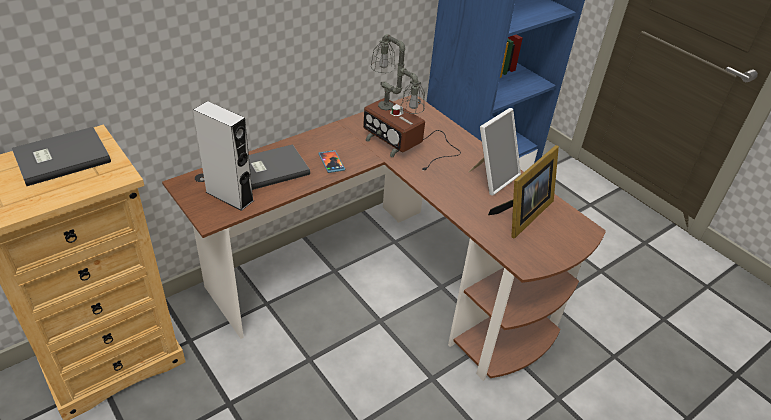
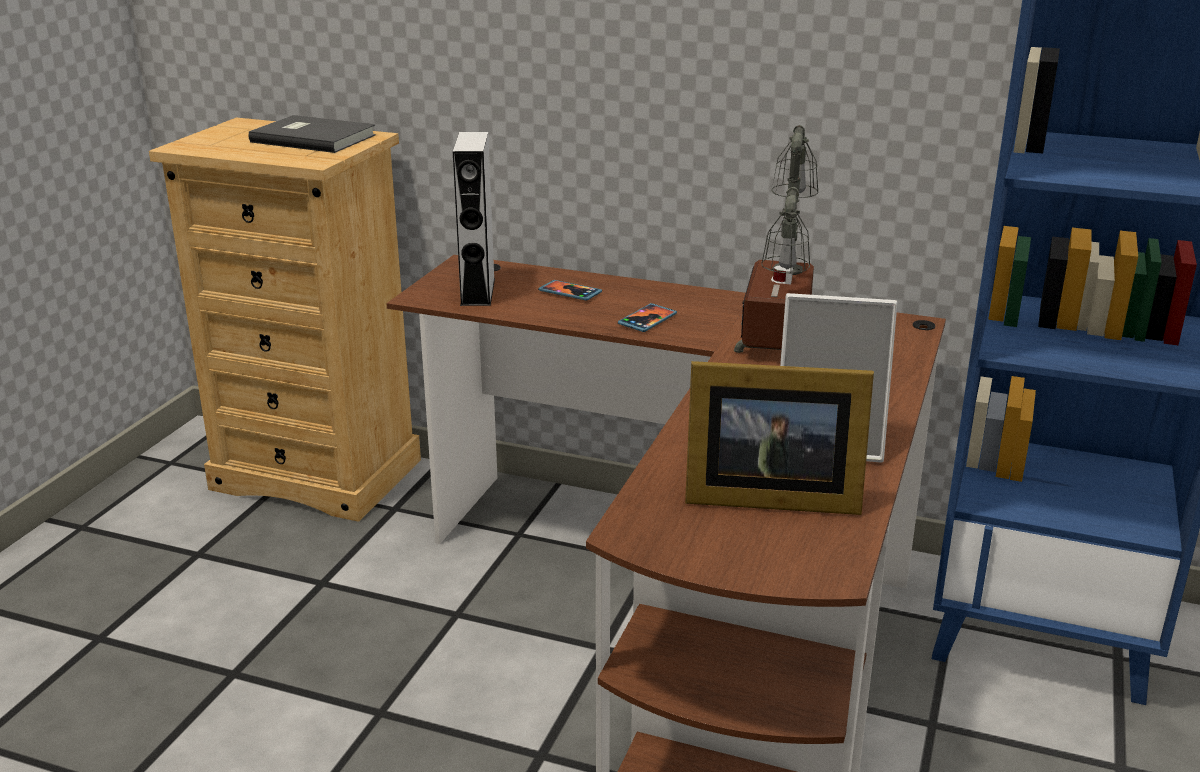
camera: 60 degrees right, 15 degrees down
grey book [249,144,310,190] -> phone [538,280,602,301]

